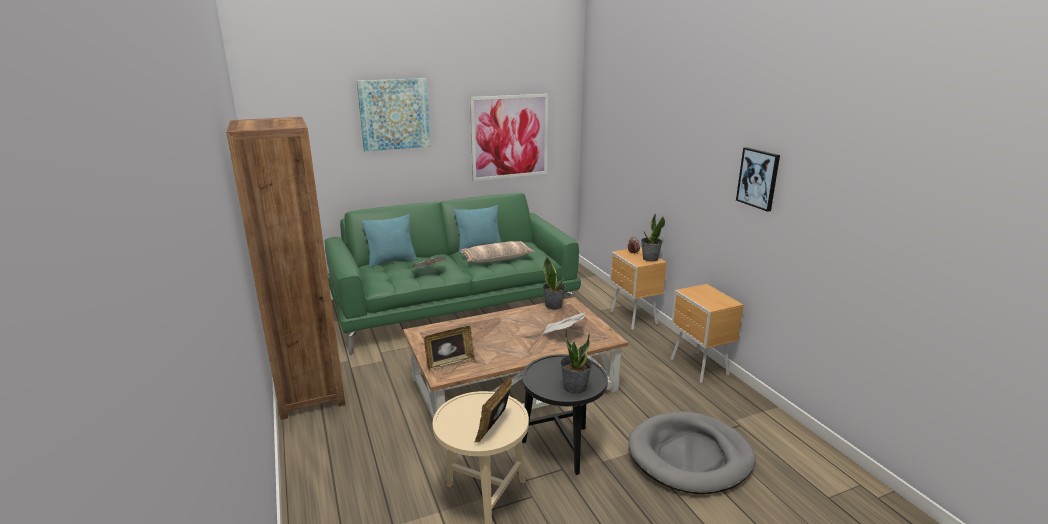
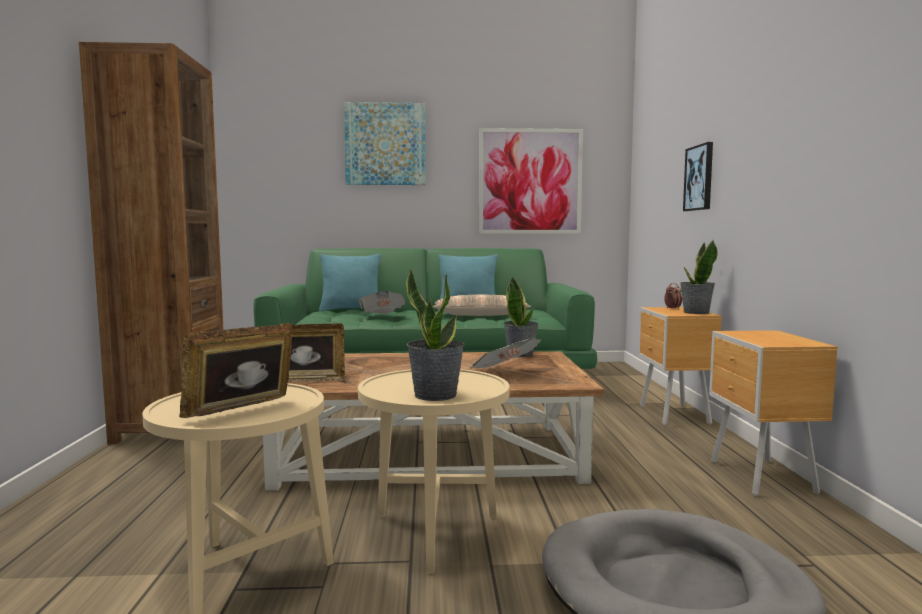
camera: 20 degrees right, 15 degrees down
black side table [522,354,608,475] -> beige side table [358,369,509,573]
picture [736,147,780,212] -> picture moved to [683,142,713,211]

